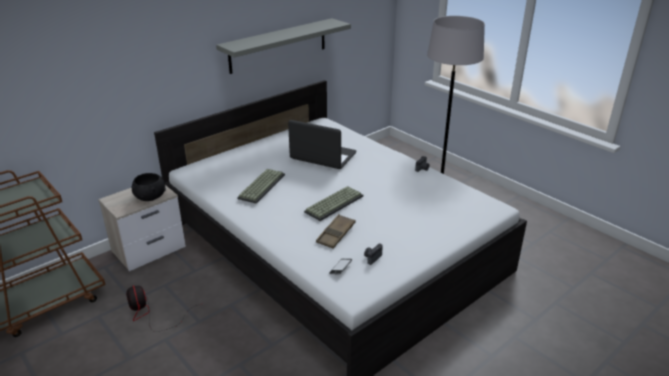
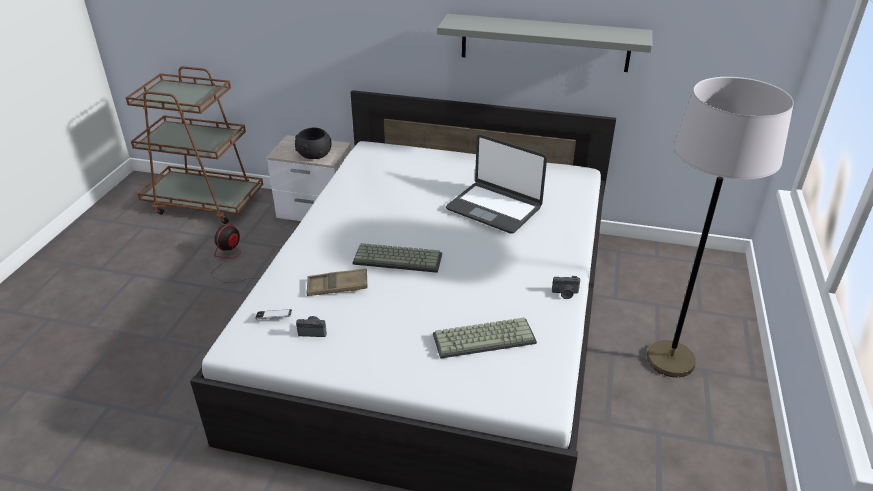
camera: 55 degrees right, 5 degrees up
keyboard [237,169,285,204] -> keyboard moved to [433,318,537,359]
laptop [288,120,356,169] -> laptop turned 135 degrees clockwise [446,134,547,234]

